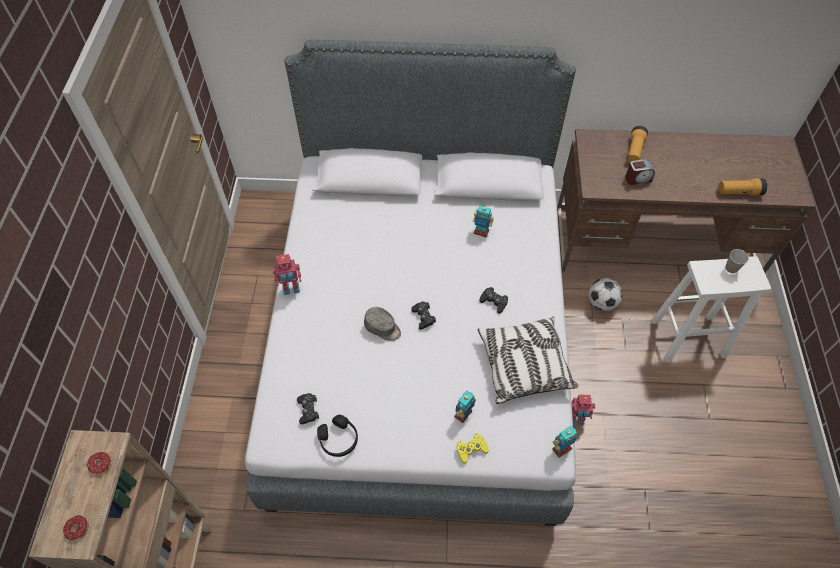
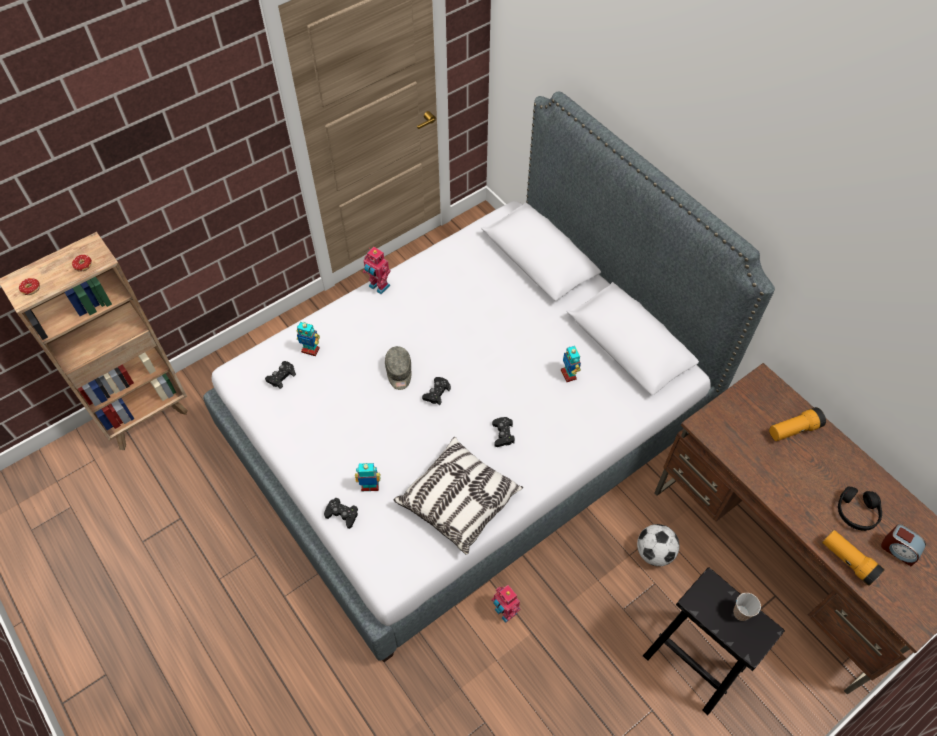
camera: 50 degrees right, 0 degrees up
black headphones [317,415,358,457] -> black headphones moved to [838,486,882,531]
yellow game controller [457,433,489,464] -> black game controller [324,498,358,529]
toy robot [552,426,577,458] -> toy robot moved to [297,322,320,356]
alarm clock [625,159,655,185] -> alarm clock moved to [881,524,926,566]
white stool [652,256,771,363] -> black stool [643,567,785,715]

